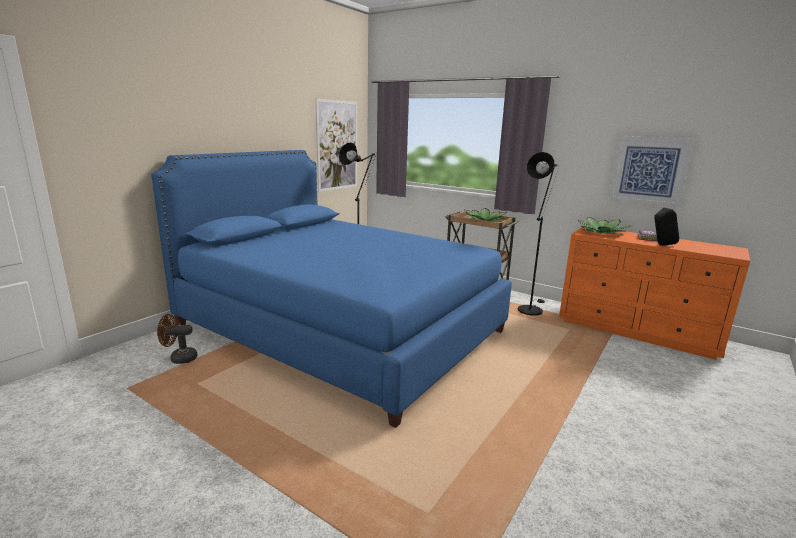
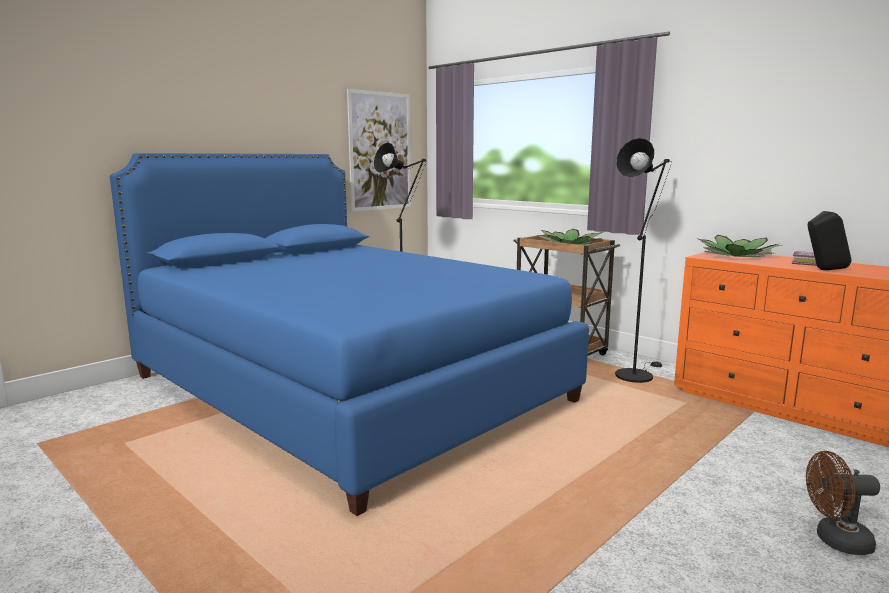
camera: 10 degrees right, 5 degrees down
brown fan [157,314,198,364] -> brown fan moved to [806,451,880,555]
picture [608,136,694,207] -> none

